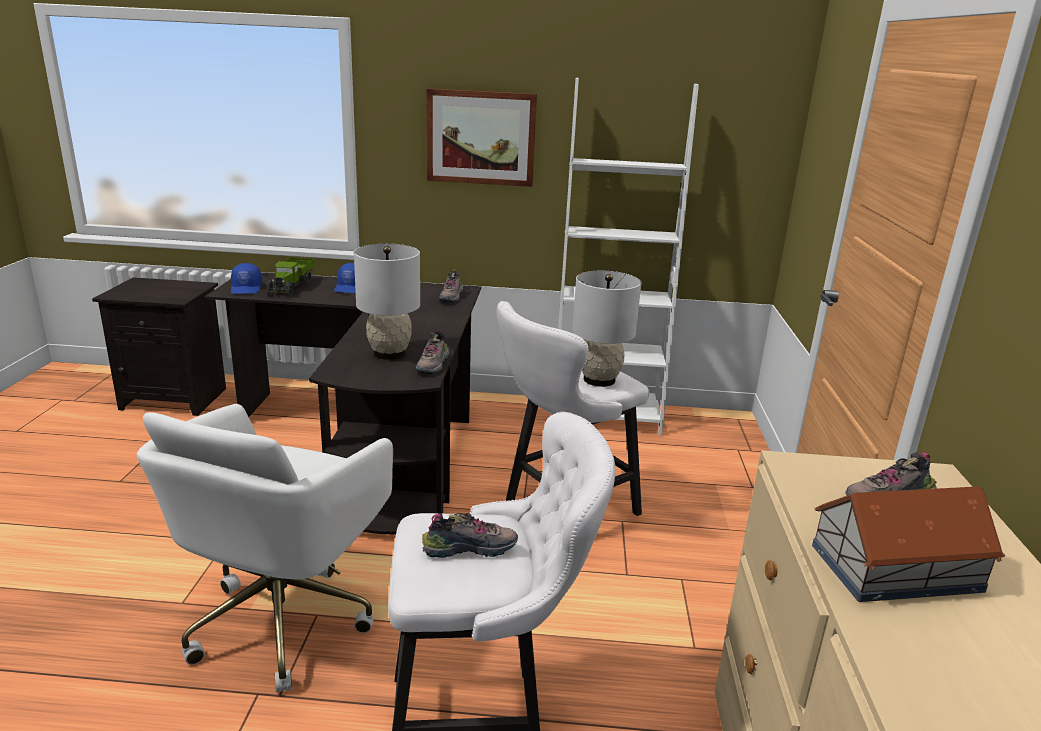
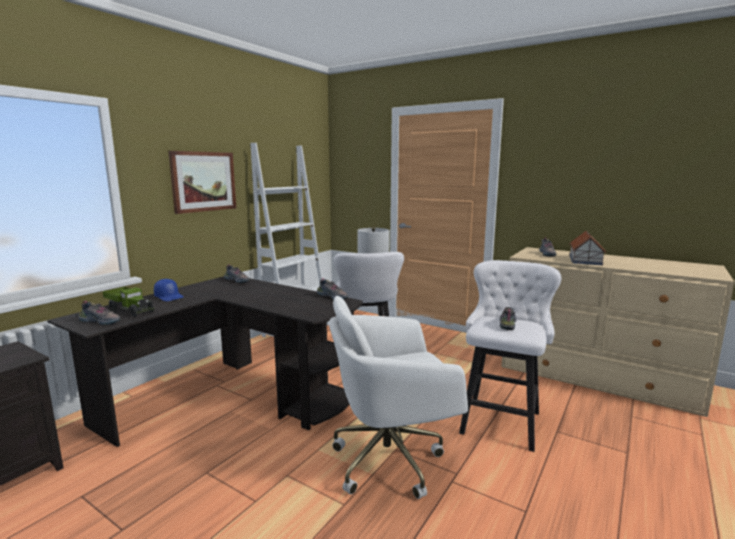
camera: 60 degrees left, 10 degrees down
white office chair [137,404,393,693] -> white office chair turned 120 degrees clockwise [329,296,468,499]
blue cap [231,263,262,294] -> shoe [79,301,120,325]
white table lamp [354,244,420,360] -> none

